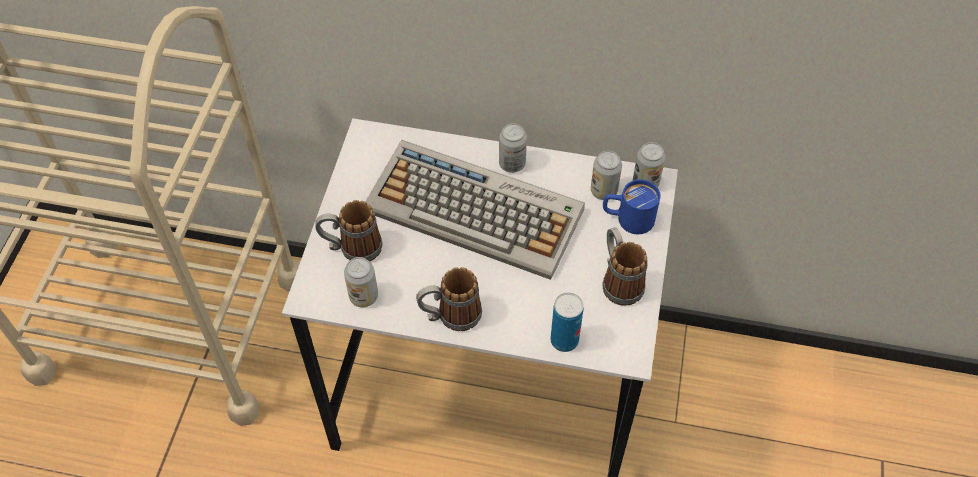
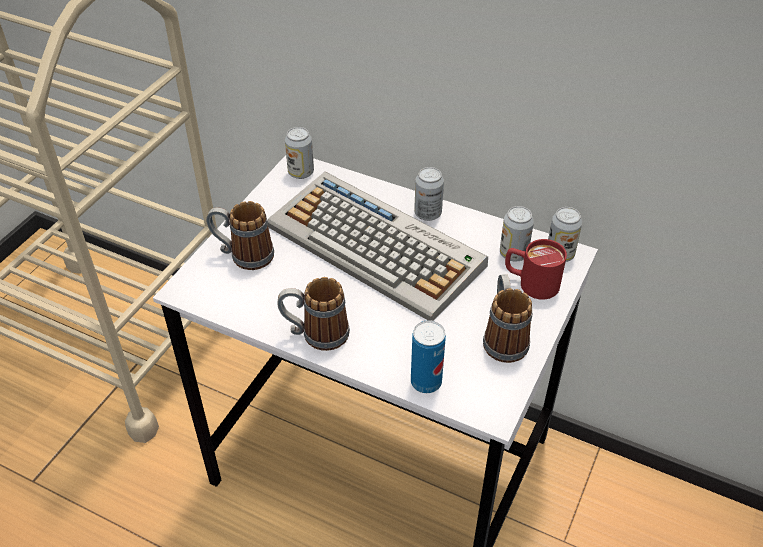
camera: 15 degrees right, 10 degrees down
can [344,257,378,307] -> can moved to [285,127,314,179]
blue mug [603,179,661,234] -> red mug [505,239,567,300]

